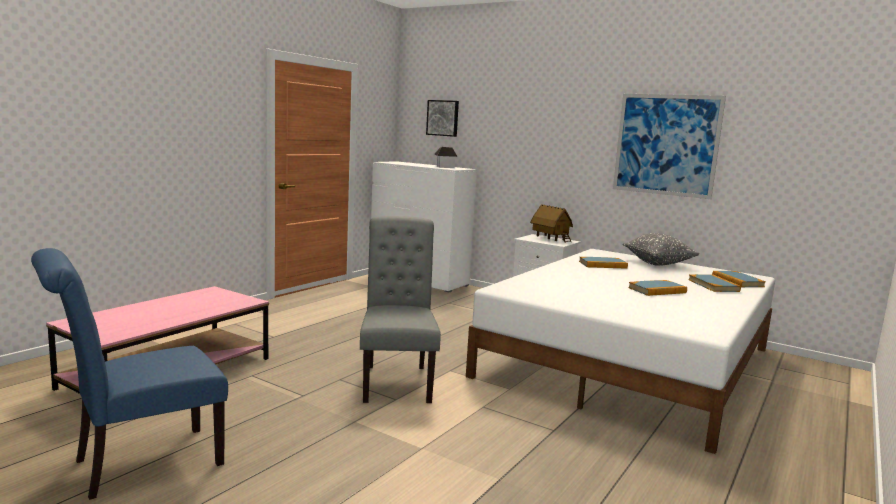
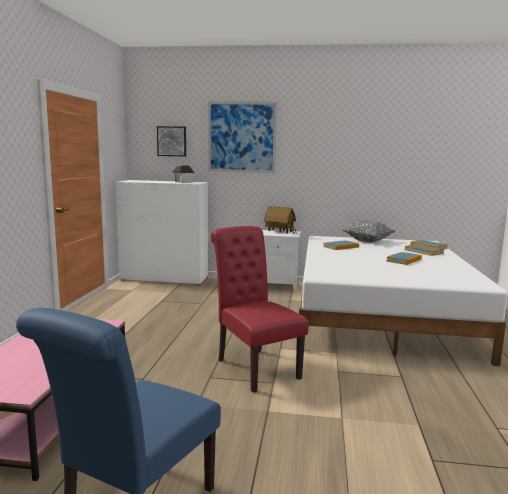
camera: 25 degrees left, 0 degrees up
grey chair [360,216,441,403] -> red chair [210,226,309,393]
picture [613,94,726,199] -> picture moved to [208,102,277,173]

